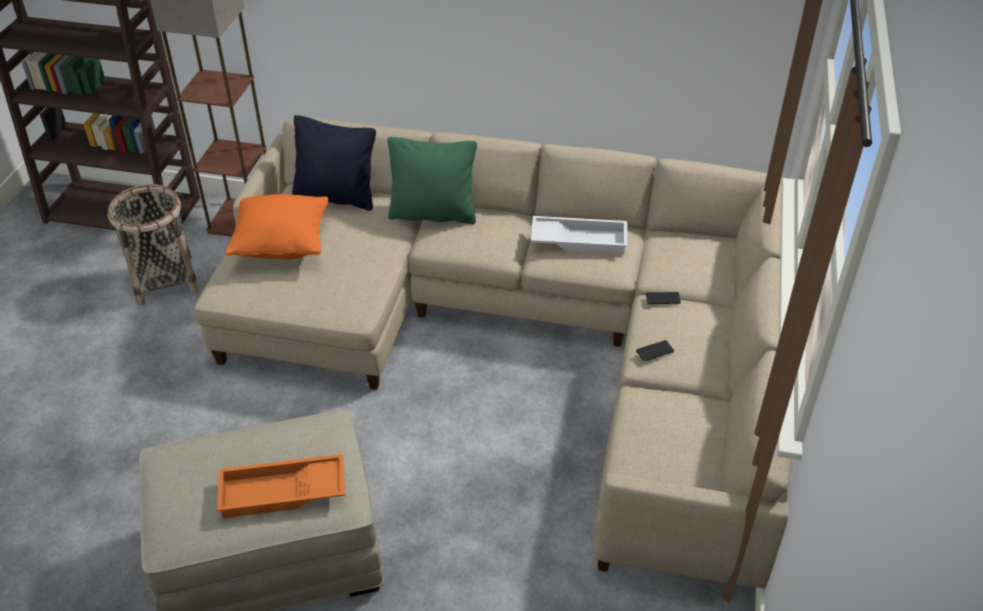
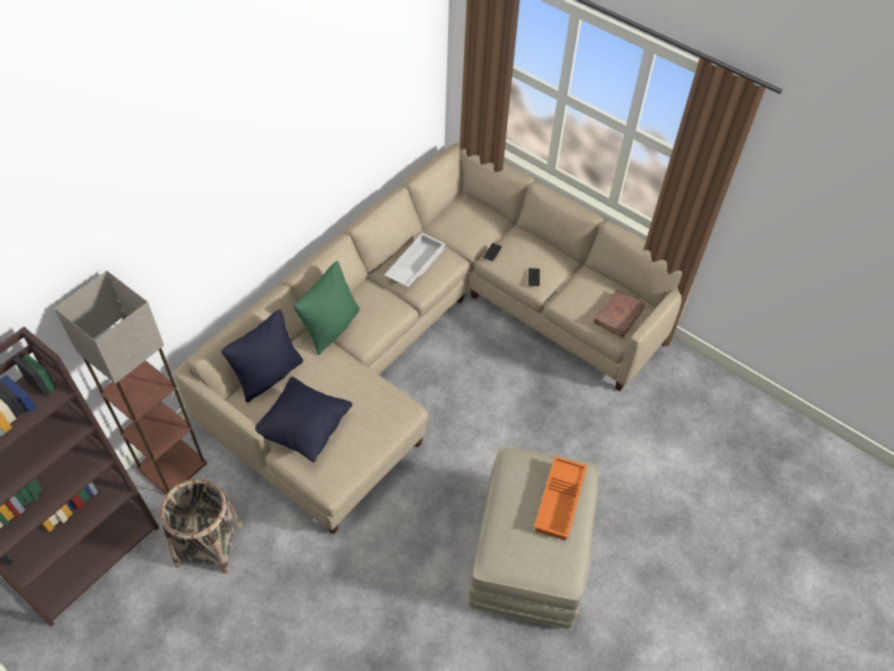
camera: 65 degrees left, 10 degrees up
orange pillow [226,194,329,259] -> black pillow [255,377,353,462]
none -> brown book [594,290,645,338]

